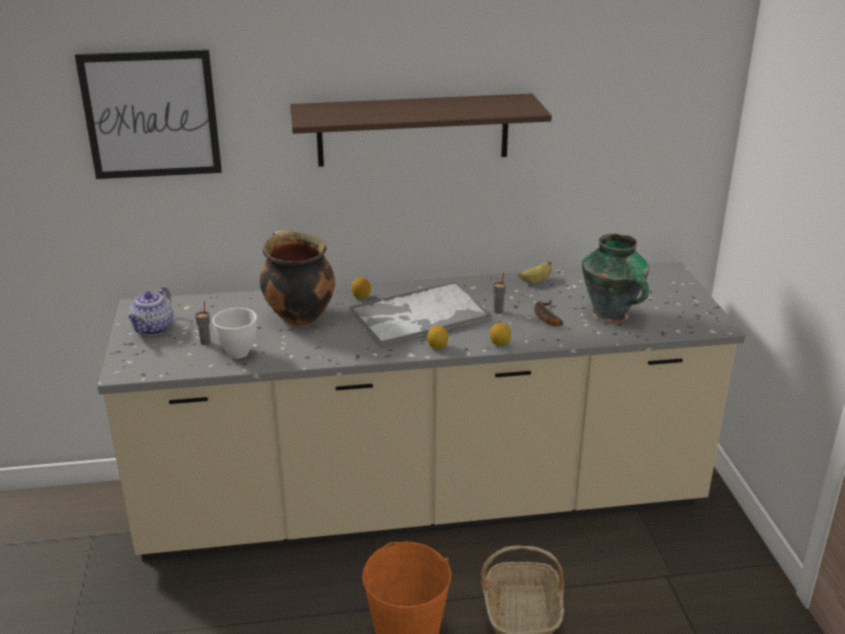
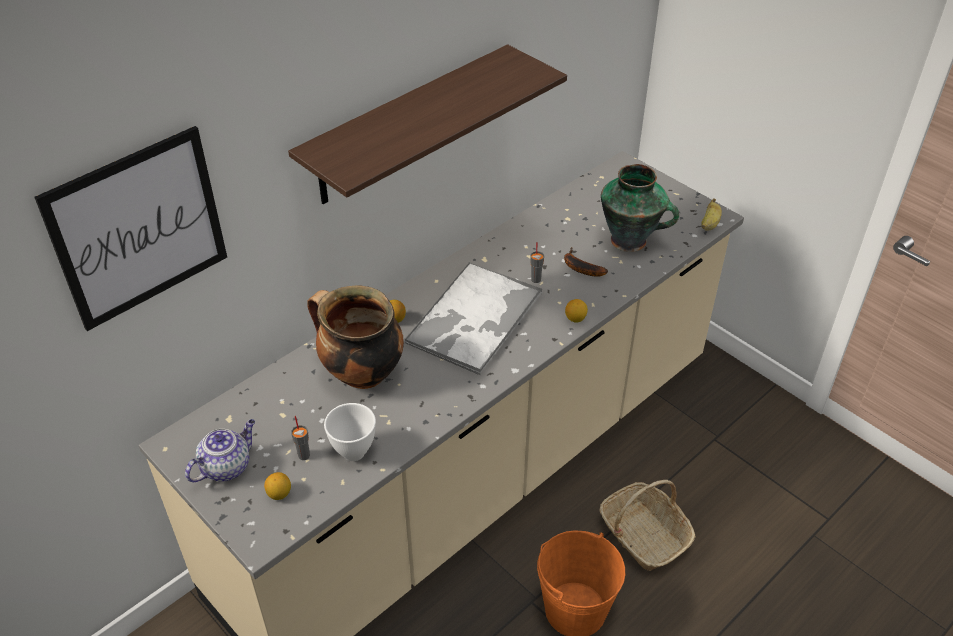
camera: 35 degrees left, 15 degrees up
teapot [129,287,173,335] -> teapot turned 120 degrees counterclockwise [185,419,255,482]
lemon [427,326,448,349] -> lemon moved to [264,472,291,500]
banana [518,261,552,283] -> banana moved to [701,198,722,231]

